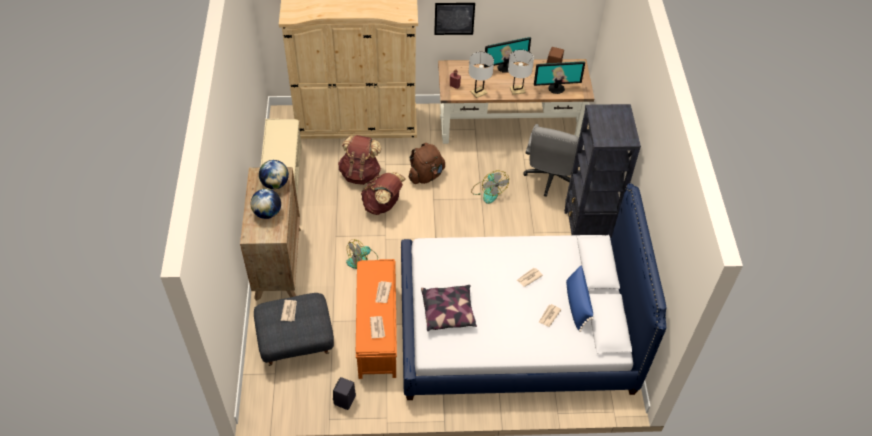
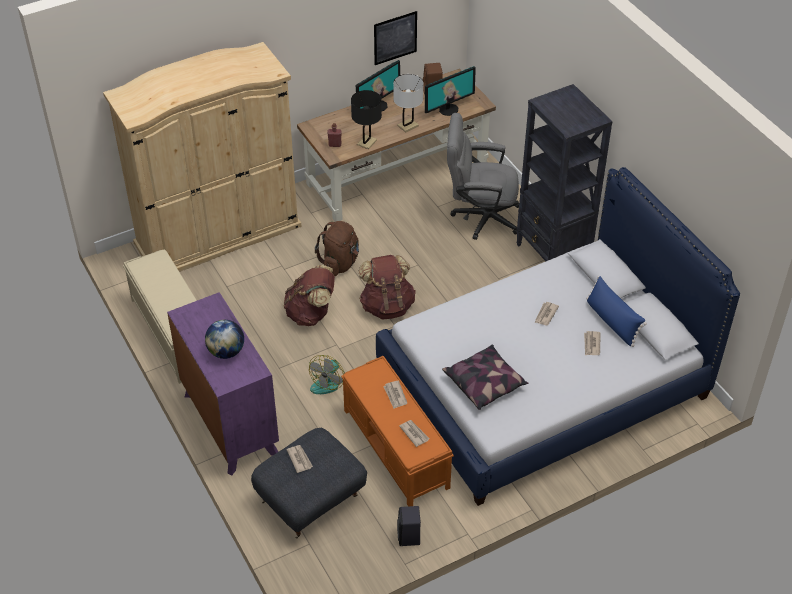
camera: 25 degrees left, 5 degrees down
brown dresser [240,167,301,301] -> purple dresser [167,292,279,475]
globe [259,160,289,189] -> none
brown backpack [338,135,381,185] -> brown backpack moved to [359,255,416,319]
picture [434,3,475,35] -> picture moved to [374,11,417,65]
white table lamp [469,52,494,98] -> black table lamp [351,90,382,150]
fan [471,171,509,204] -> none
grey office chair [523,124,585,197] -> grey office chair turned 105 degrees clockwise [447,113,519,240]

